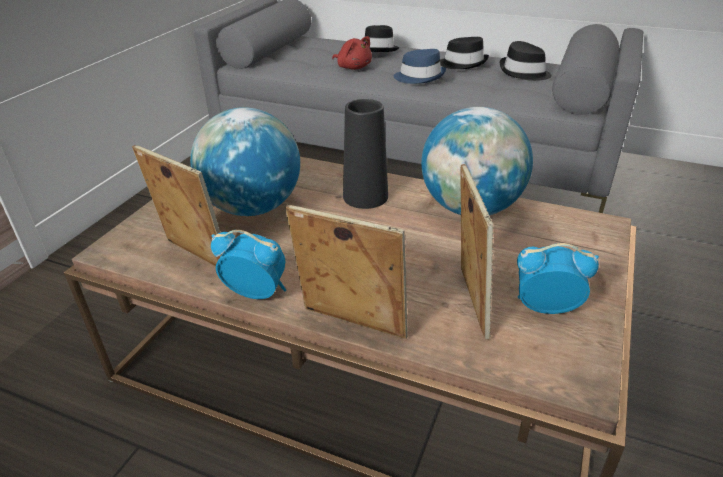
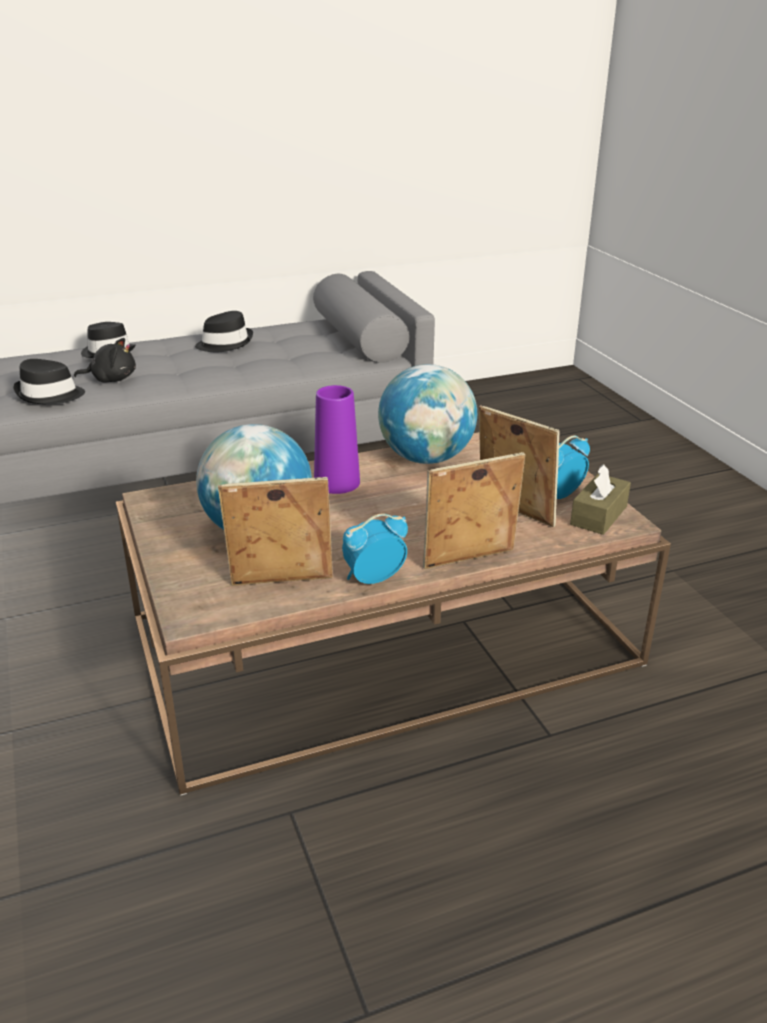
camera: 45 degrees left, 5 degrees down
red plush toy [332,36,372,70] -> black plush toy [74,338,136,382]
black vase [343,99,388,209] -> purple vase [314,385,360,494]
blue hat [394,49,446,84] -> none
black hat [500,41,552,81] -> black hat moved to [13,359,85,404]
none -> brown tissue box [570,464,631,535]

